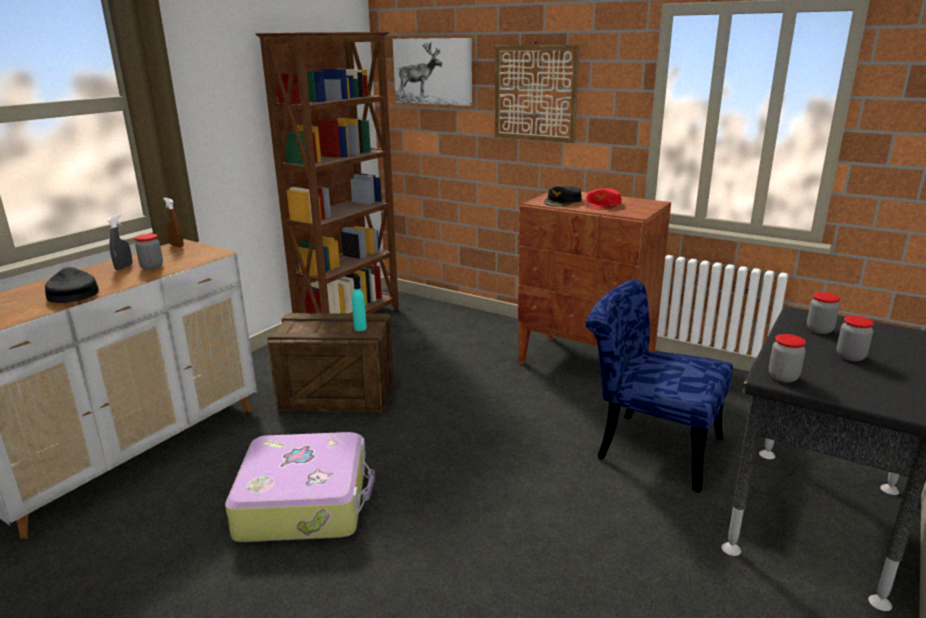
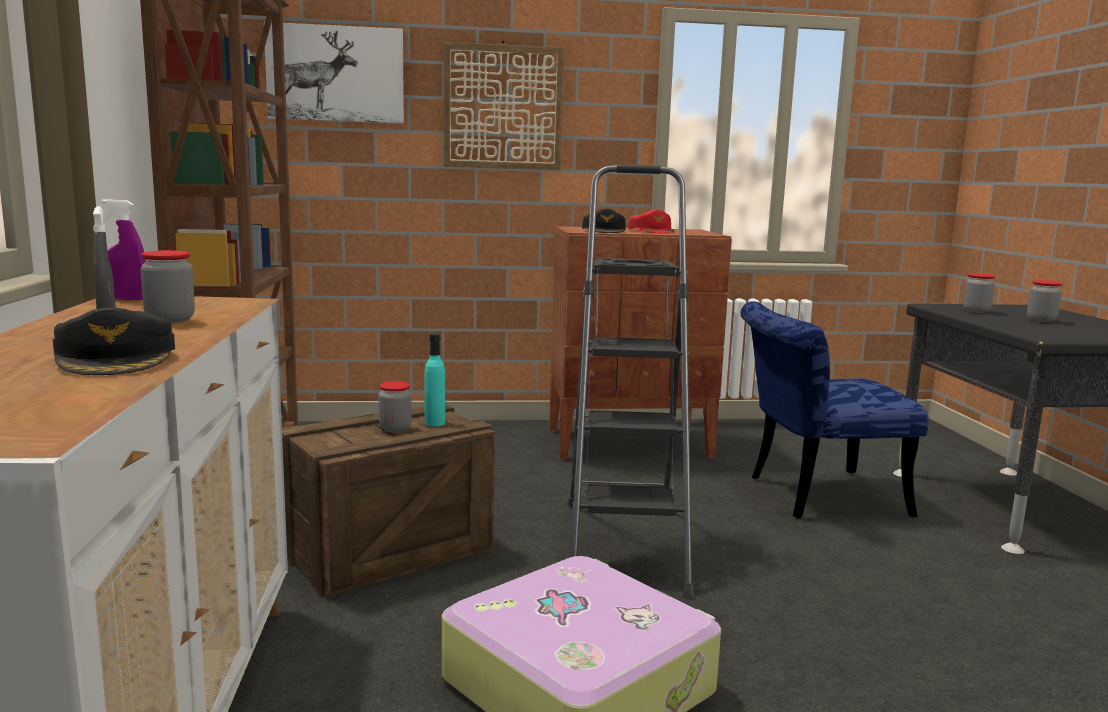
camera: 40 degrees left, 10 degrees down
black cap [45,267,99,303] -> black cap turned 135 degrees counterclockwise [53,308,175,375]
brown spray bottle [163,198,184,247] -> purple spray bottle [101,199,146,300]
jar [769,334,806,383] -> jar moved to [379,381,412,432]
none -> step ladder [567,164,696,599]

